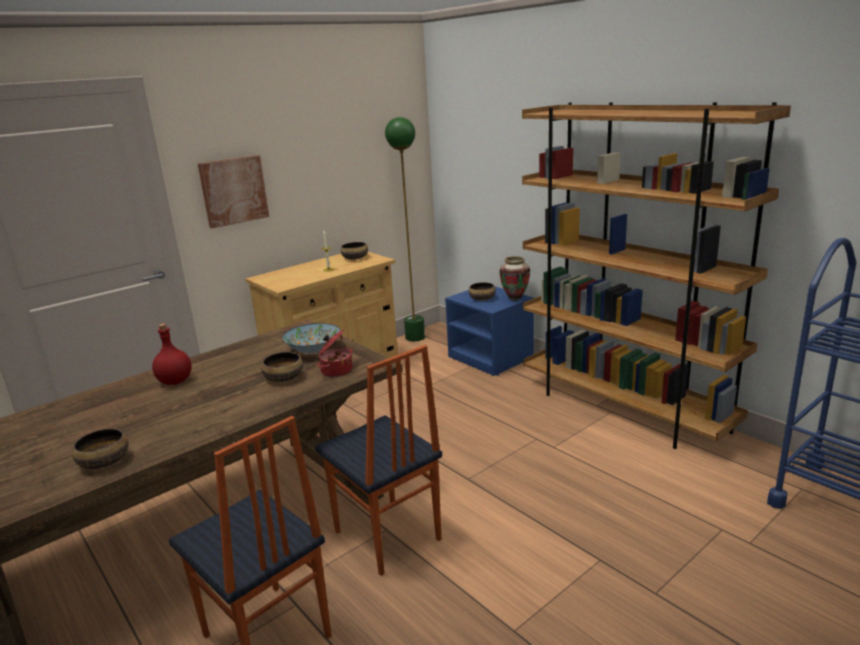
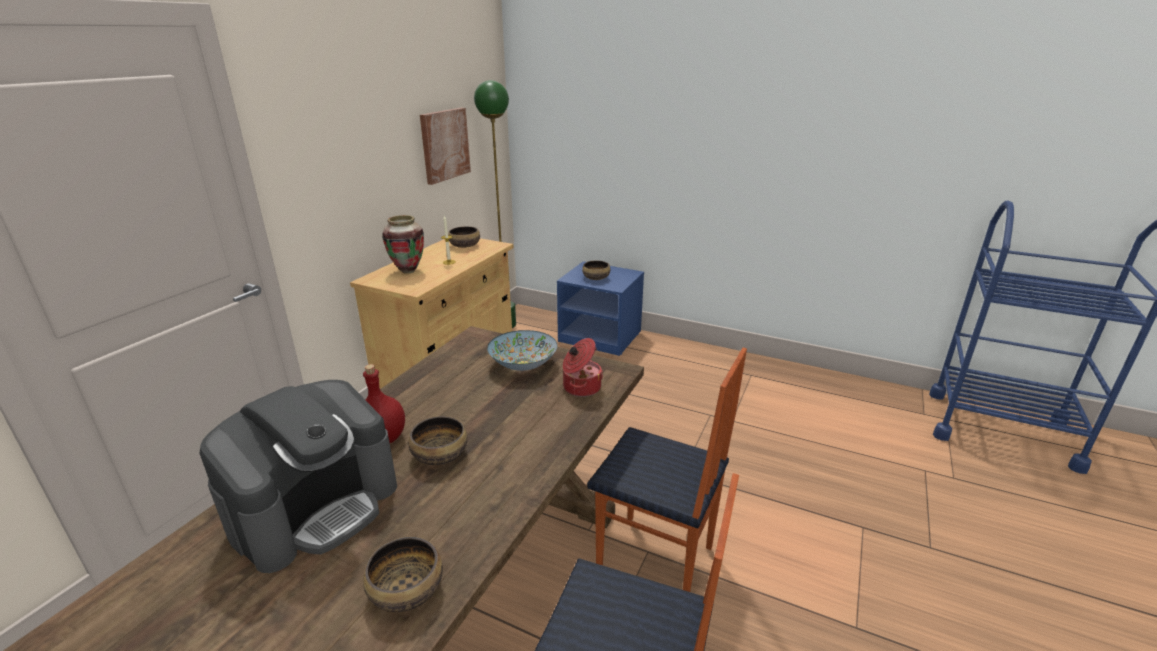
camera: 25 degrees left, 5 degrees up
picture [198,155,269,228] -> picture moved to [420,108,471,185]
bowl [261,352,303,382] -> bowl moved to [408,416,468,465]
vase [500,256,530,301] -> vase moved to [382,215,424,274]
brown bookcase [522,102,791,449] -> none
none -> coffee machine [199,380,397,573]

